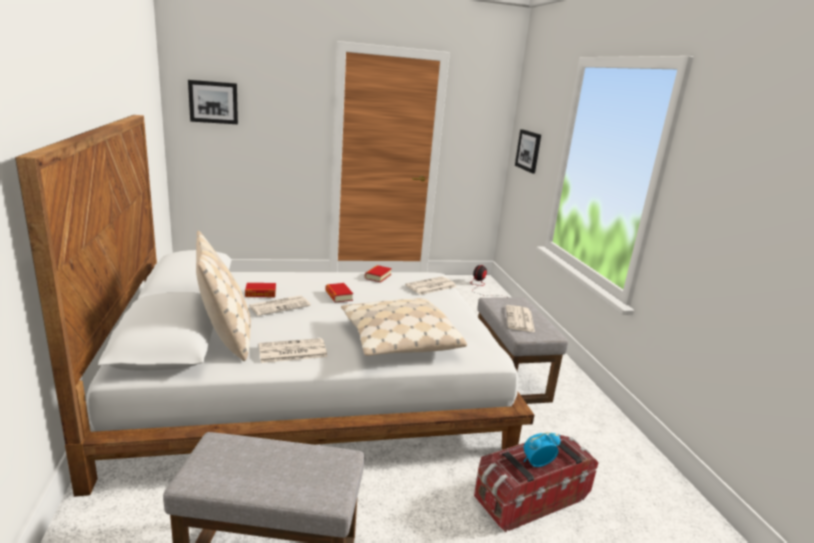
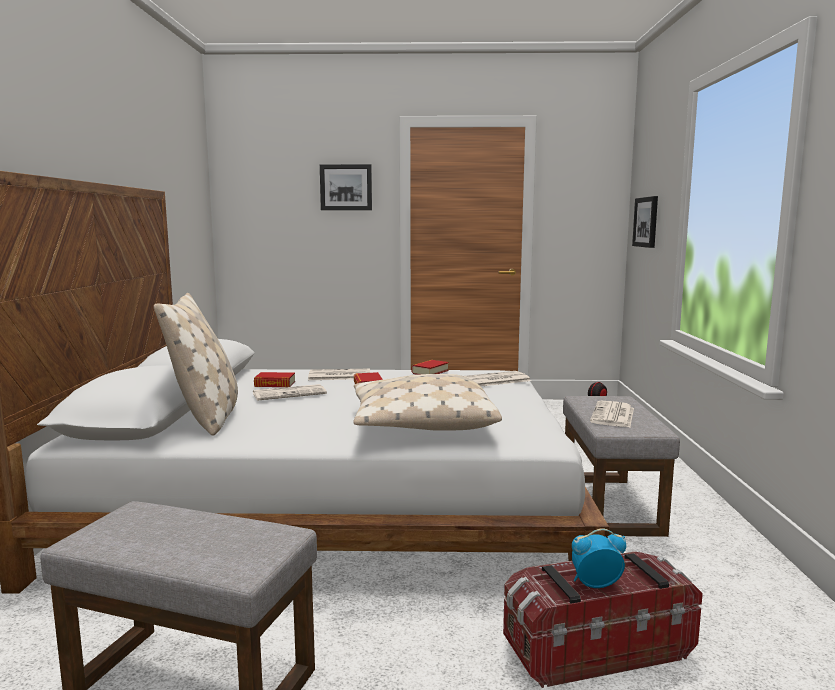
camera: 15 degrees right, 10 degrees down
picture [188,80,238,124] -> picture moved to [320,164,372,210]
newspaper [259,338,327,363] -> newspaper moved to [308,369,370,380]

